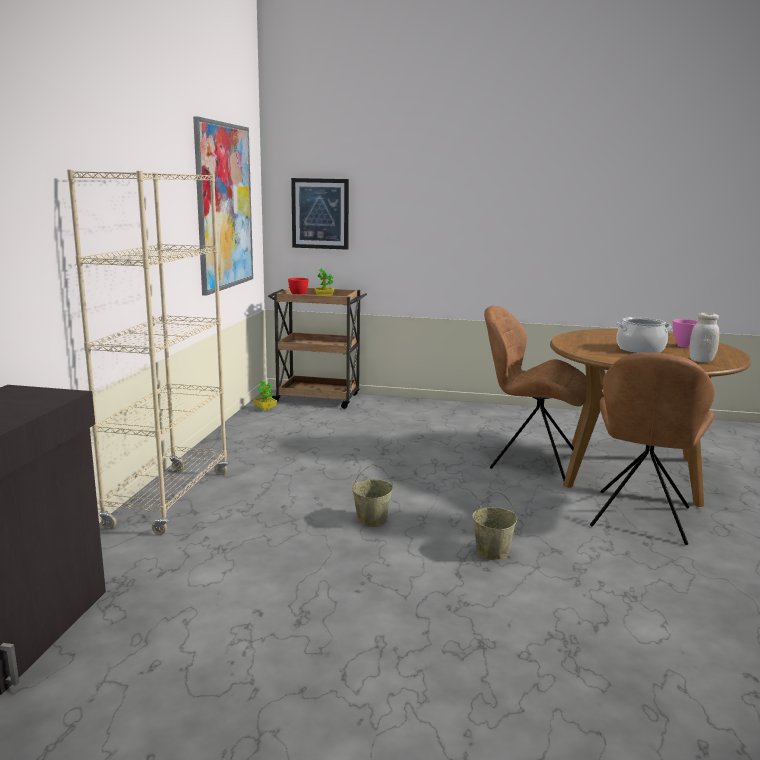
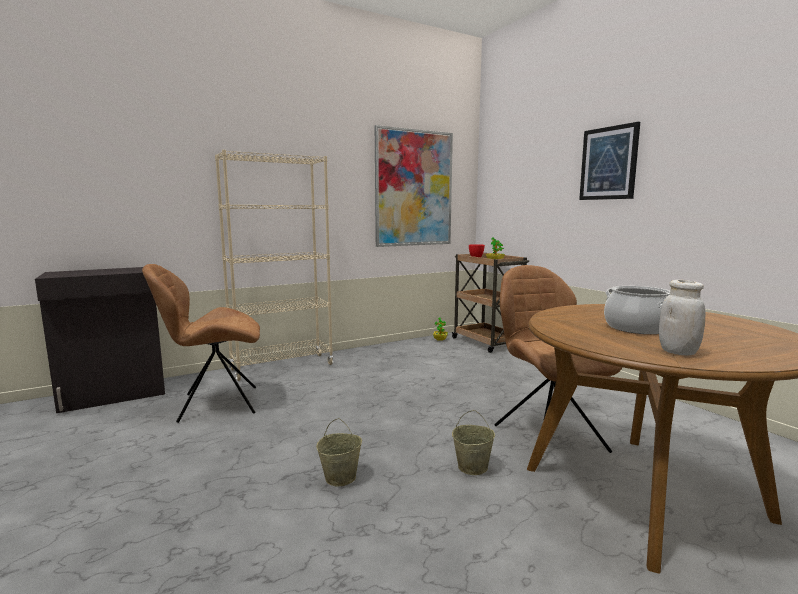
camera: 50 degrees right, 5 degrees down
picture [291,178,349,250] -> picture moved to [579,122,640,200]
beige bucket [352,464,393,527] -> beige bucket moved to [452,410,495,475]
brown chair [590,353,715,545] -> brown chair moved to [142,264,260,423]
pink bowl [673,319,698,348] -> none

